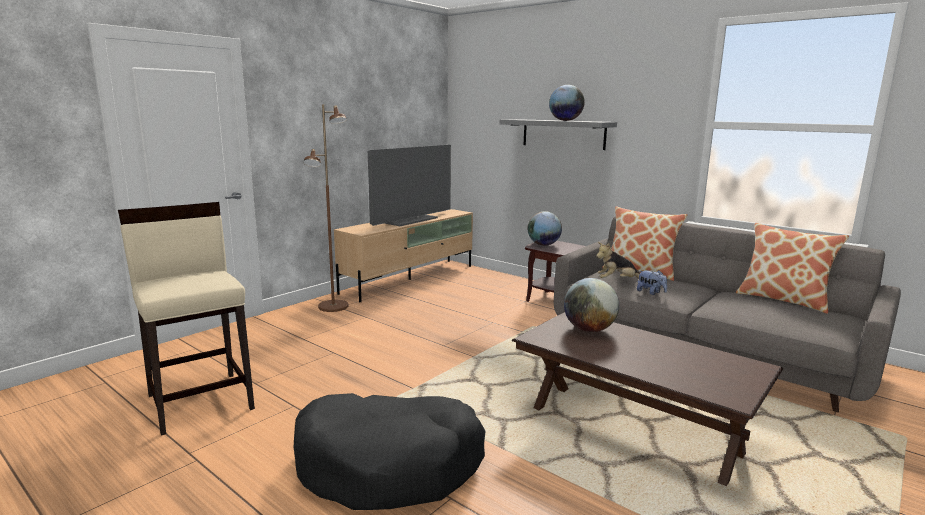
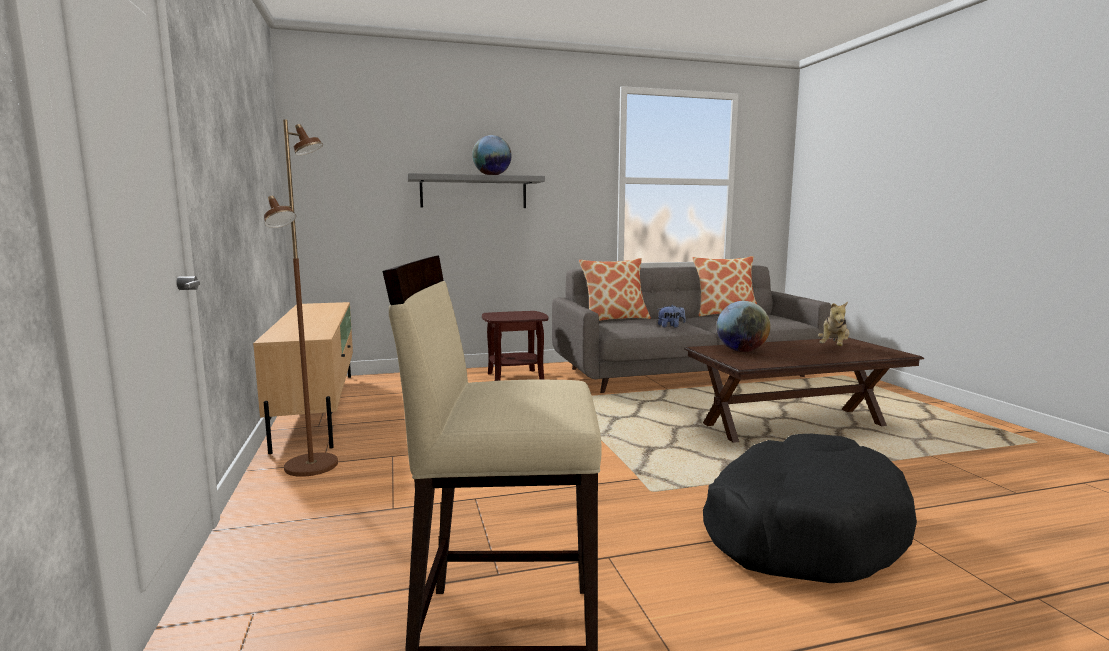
camera: 55 degrees left, 5 degrees down
television [368,145,451,226] -> none
globe [528,211,562,246] -> none
plush toy [596,242,640,279] -> plush toy moved to [818,302,849,346]

